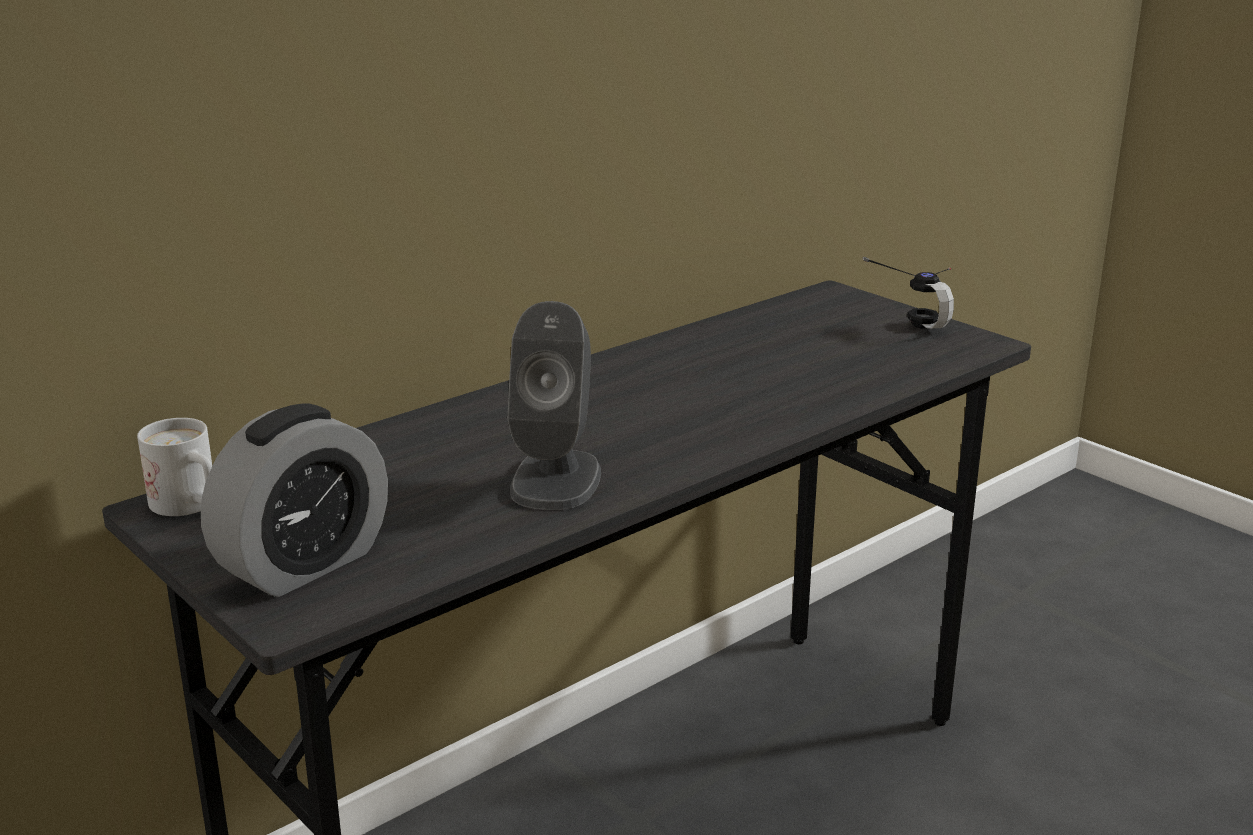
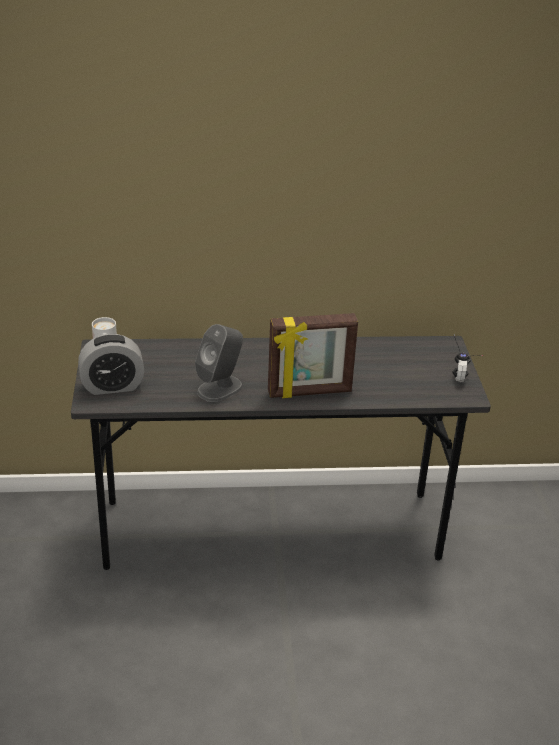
camera: 35 degrees right, 10 degrees up
none -> picture frame [268,313,358,398]

